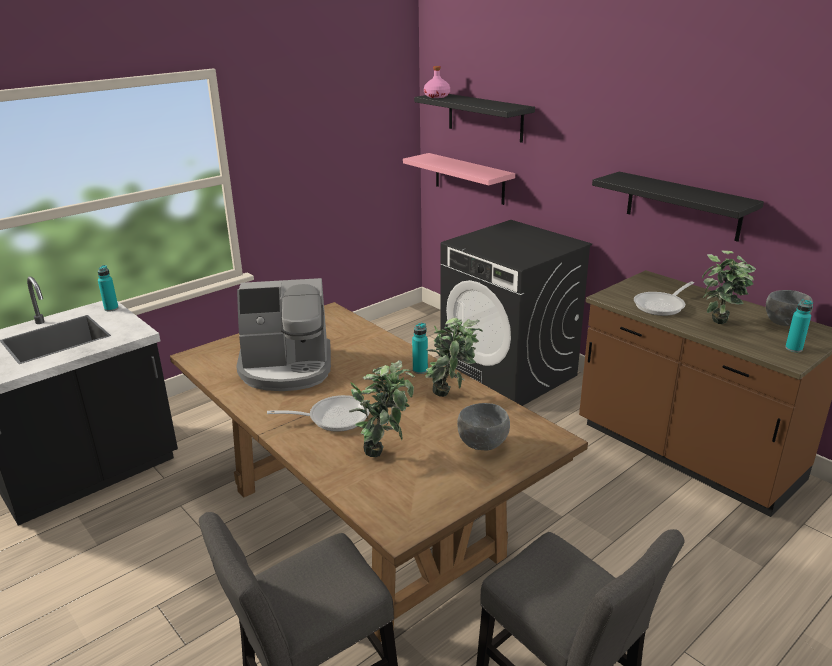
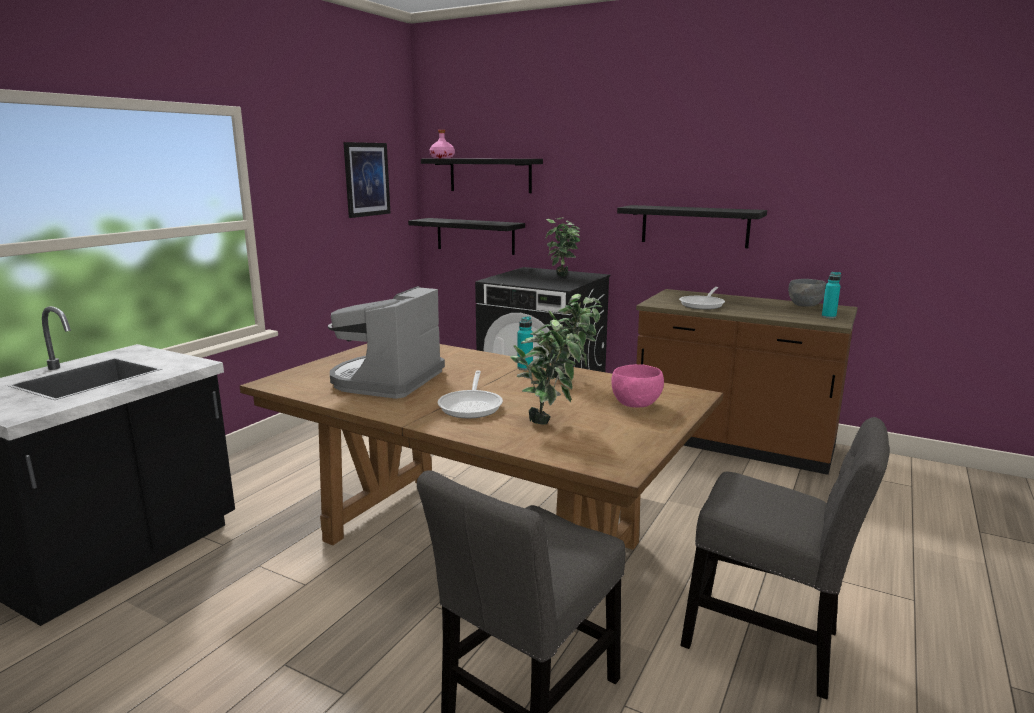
camera: 20 degrees left, 10 degrees down
turquoise bottle [98,265,119,312] -> none
coffee machine [236,278,331,391] -> coffee machine turned 135 degrees clockwise [328,286,445,399]
frying pan [267,395,370,432] -> frying pan turned 120 degrees clockwise [438,371,503,418]
pink shelf [403,153,515,205] -> black shelf [408,218,525,255]
grey bowl [457,403,510,450] -> pink bowl [611,364,664,407]
potted plant [702,251,756,324] -> potted plant moved to [545,217,581,276]
none -> picture [343,142,391,218]

